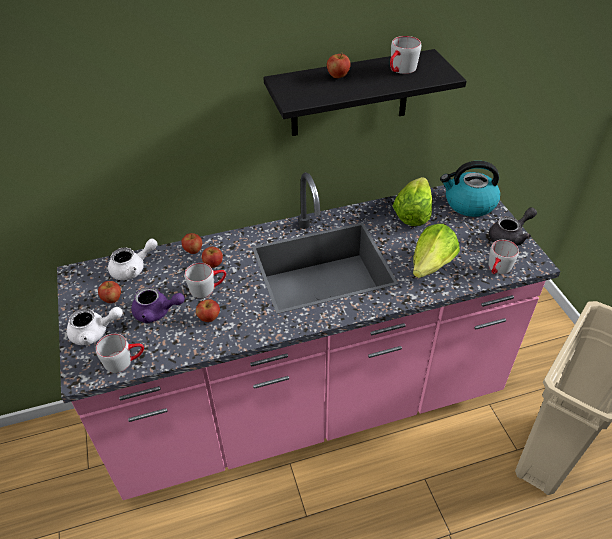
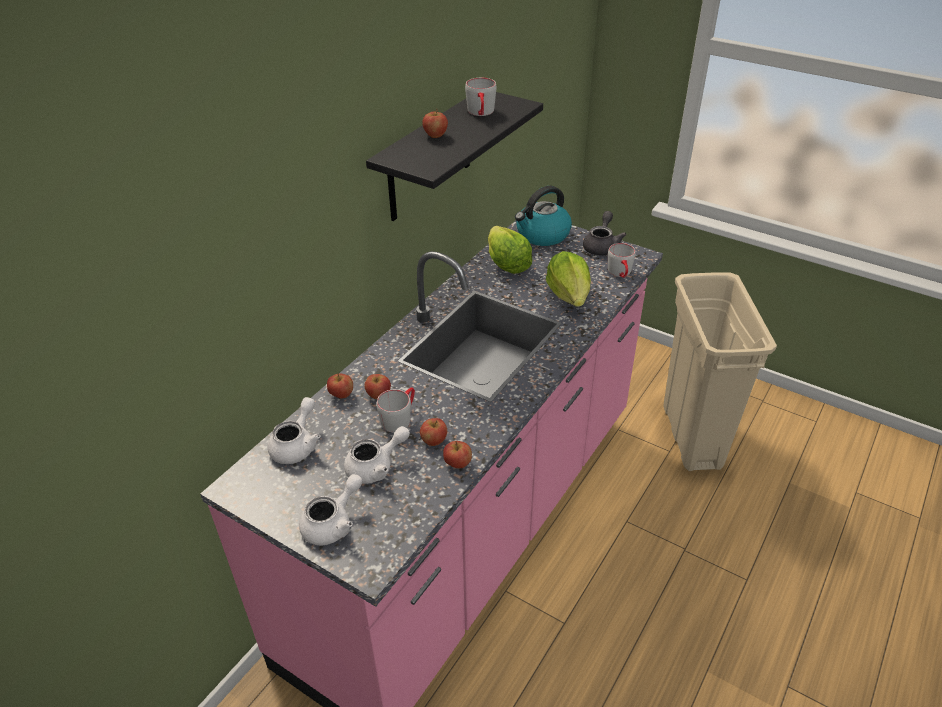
camera: 40 degrees left, 5 degrees down
grey mug [96,334,144,373] -> none
apple [98,281,121,303] -> apple moved to [443,441,472,468]
purple teapot [131,287,185,323] -> white teapot [344,426,410,484]

